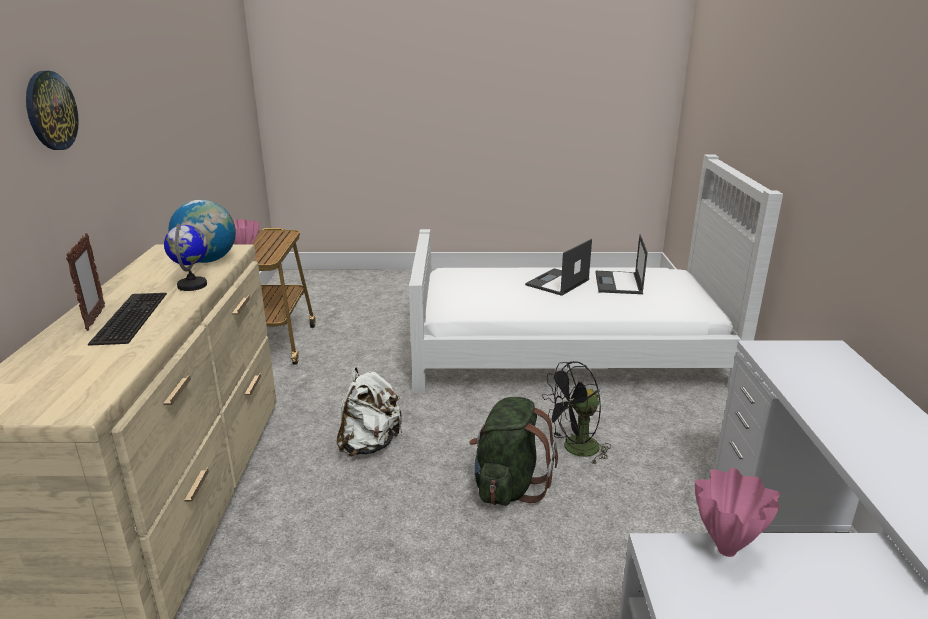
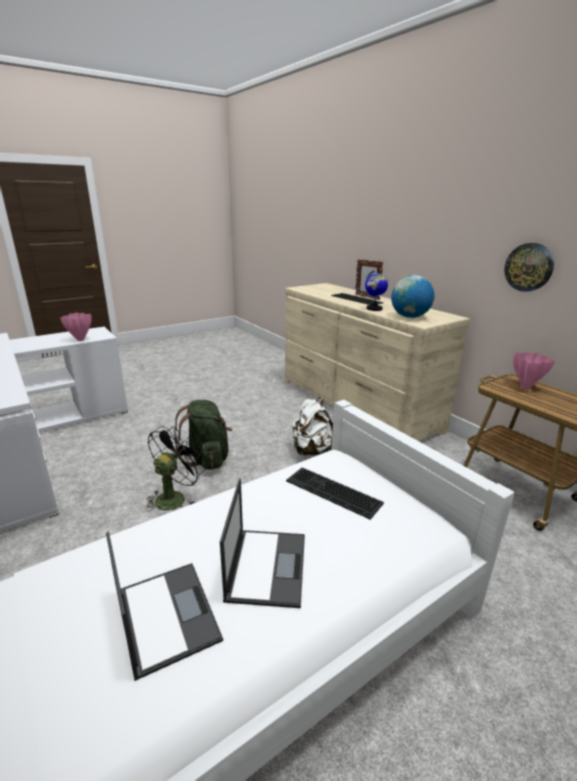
camera: 145 degrees right, 0 degrees up
wall clock [26,71,79,150] -> wall clock moved to [504,243,554,292]
none -> keyboard [286,468,384,520]

